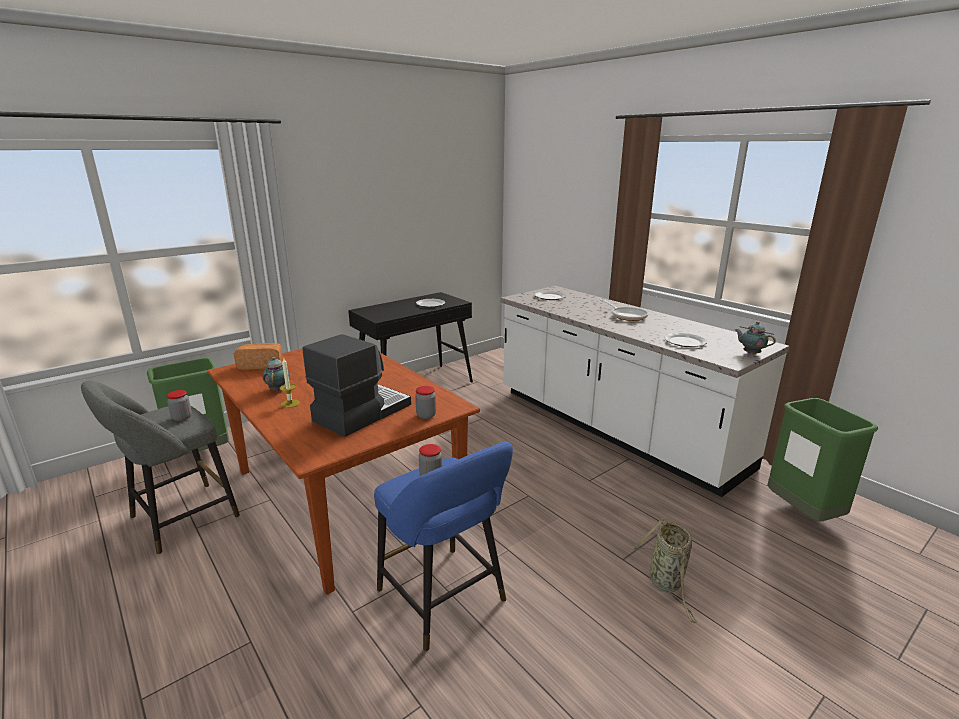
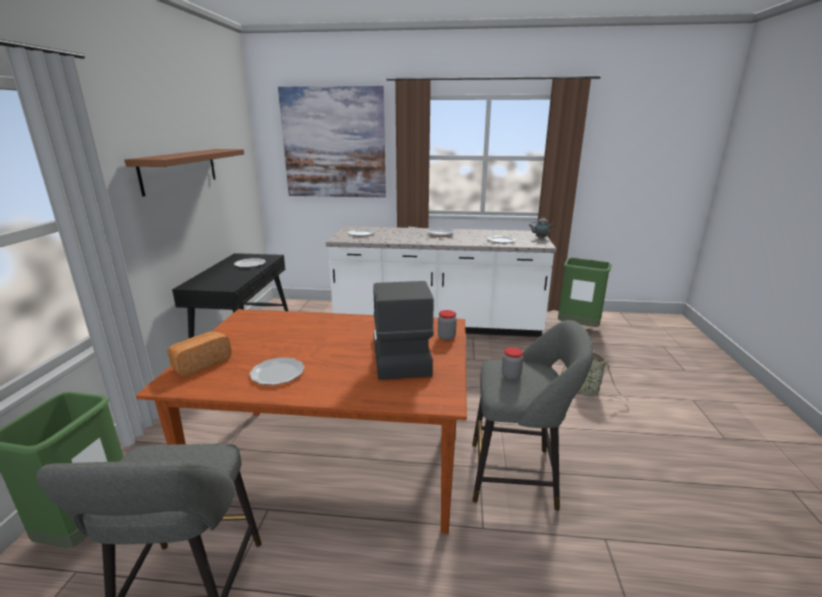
camera: 45 degrees left, 0 degrees up
jar [167,390,192,421] -> none
teapot [263,357,289,391] -> plate [250,357,304,385]
candle [279,358,300,408] -> none
blue stool [374,441,513,651] -> grey stool [472,320,593,511]
none -> brown shelf [125,149,244,197]
none -> picture [278,86,386,197]

